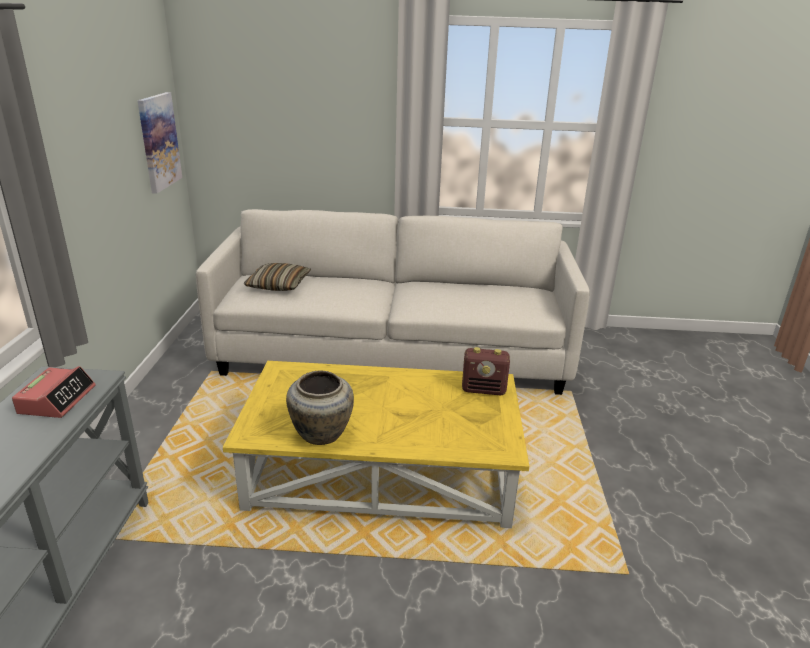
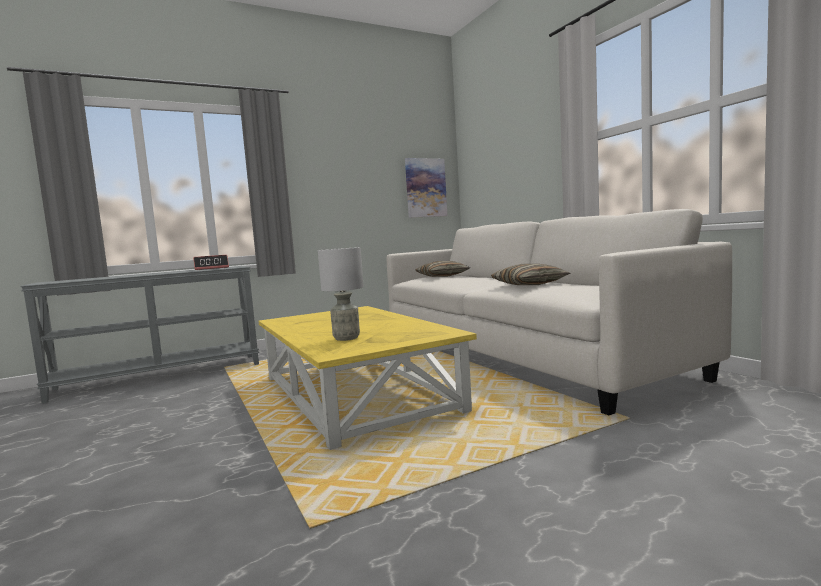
camera: 60 degrees right, 20 degrees down
beige vase [286,371,354,445] -> none
radio [462,347,510,395] -> none
none -> grey table lamp [318,247,364,341]
none -> pillow [491,264,570,285]

